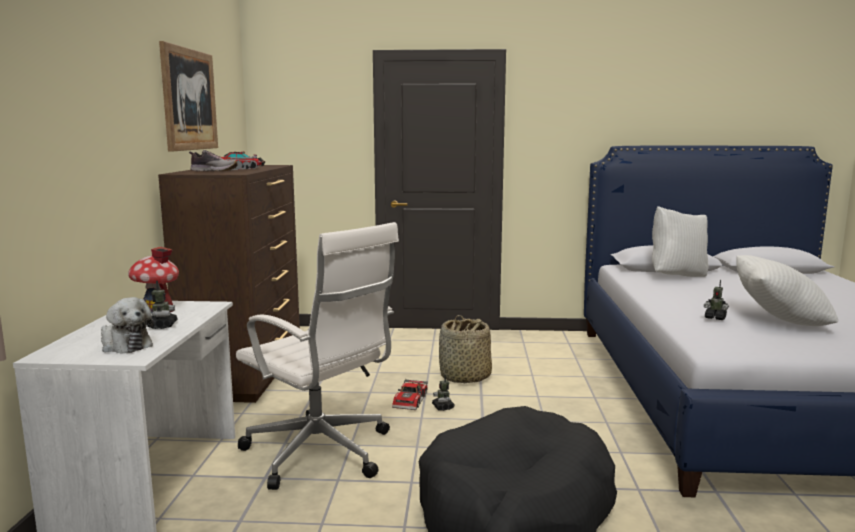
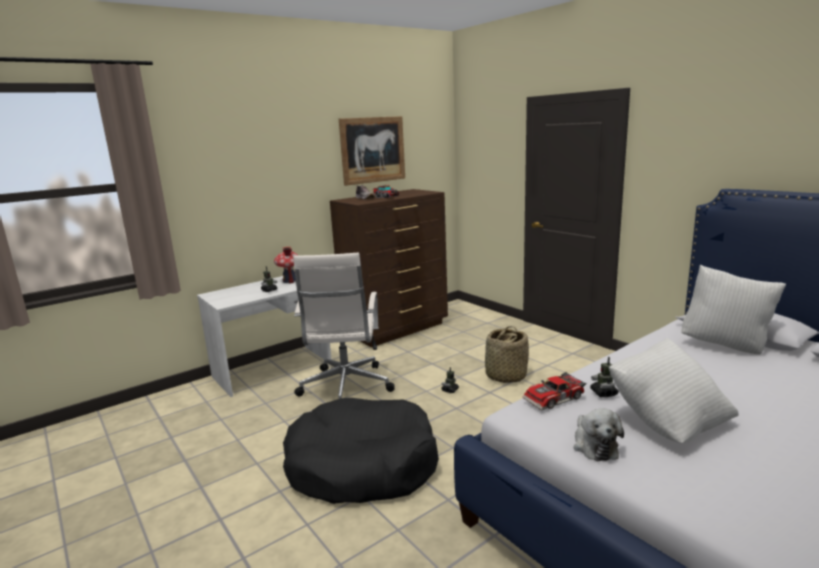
camera: 50 degrees right, 5 degrees up
plush toy [101,297,154,354] -> plush toy moved to [573,408,624,461]
toy car [392,379,428,410] -> toy car moved to [522,372,586,411]

